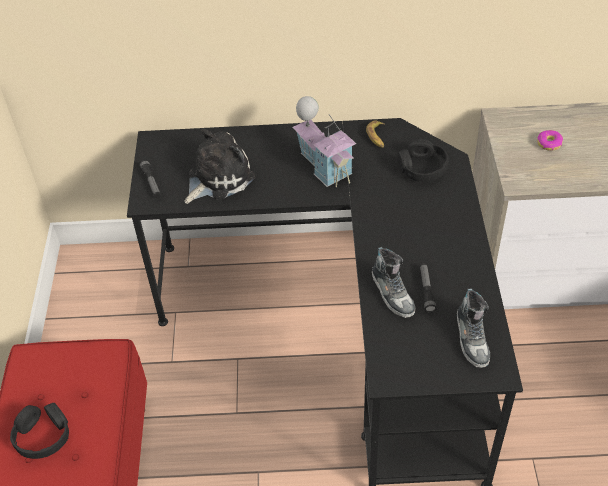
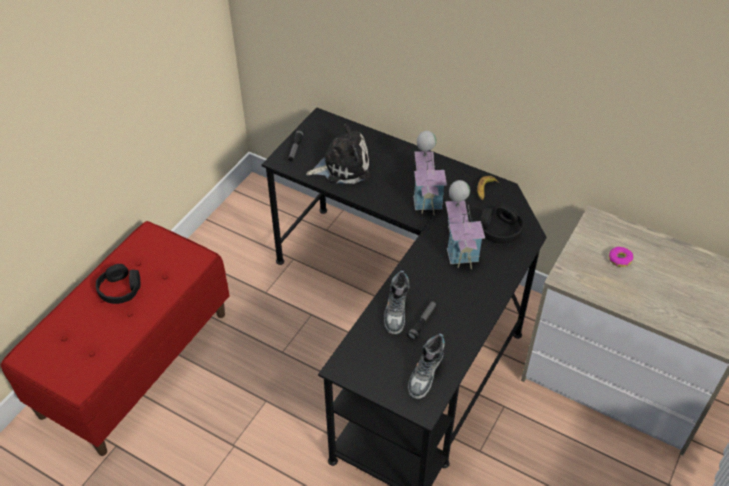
camera: 30 degrees right, 0 degrees up
none -> toy house [445,180,485,269]

